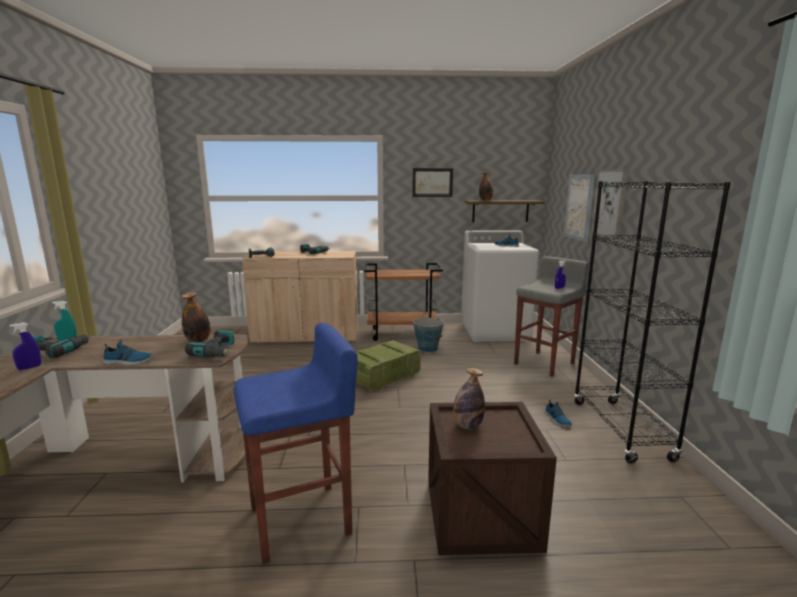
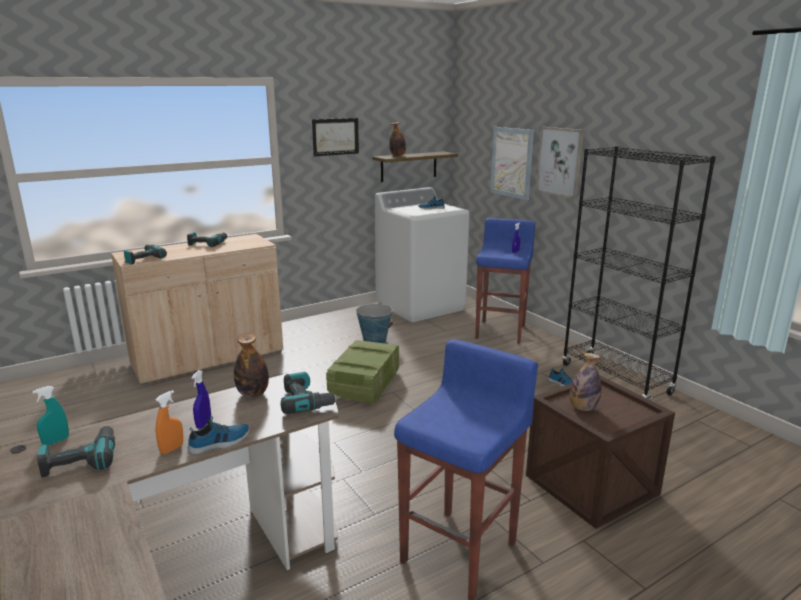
camera: 30 degrees left, 5 degrees up
blue spray bottle [9,322,41,370] -> blue spray bottle moved to [191,370,211,429]
brown cart [364,263,443,341] -> none
grey stool [514,256,589,377] -> blue stool [475,218,535,344]
none -> orange spray bottle [156,390,183,454]

